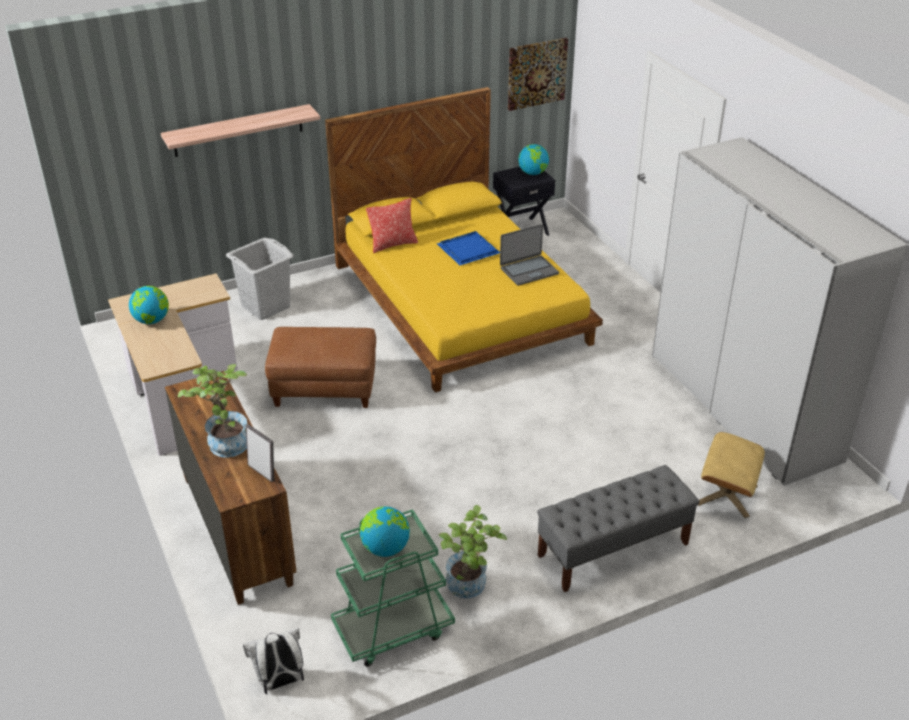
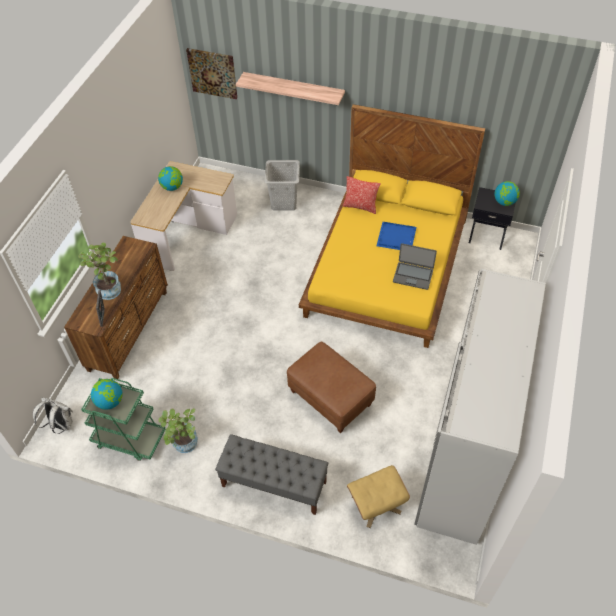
camera: 45 degrees right, 15 degrees up
brown ottoman [265,327,376,408] -> brown ottoman moved to [287,342,376,433]
picture [508,38,568,111] -> picture moved to [186,48,237,99]

